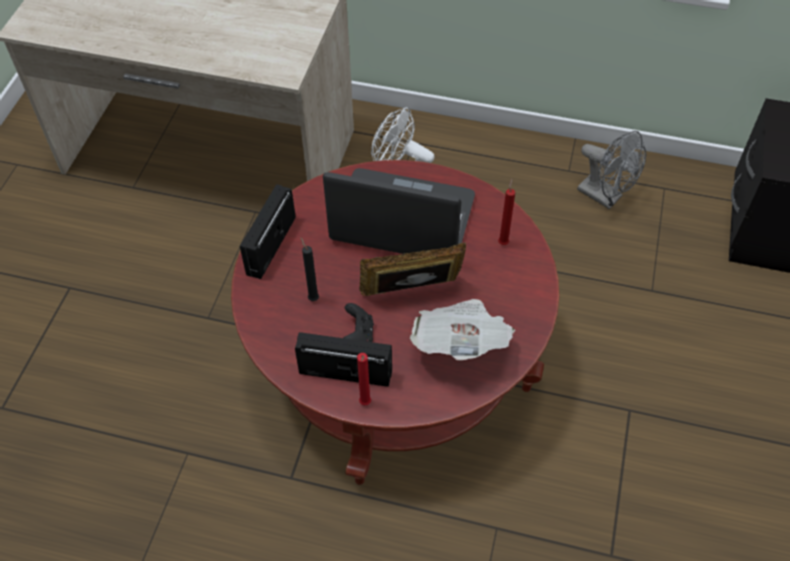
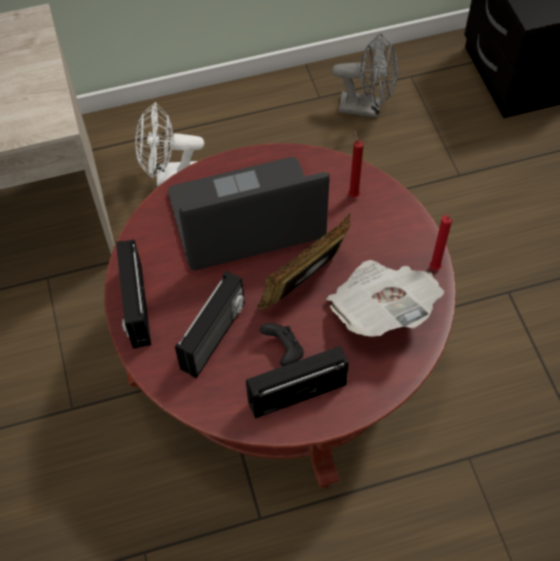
camera: 30 degrees left, 5 degrees up
black candle [301,237,319,301] -> radio [175,271,245,379]
red candle [357,353,371,406] -> red candle moved to [430,215,455,270]

